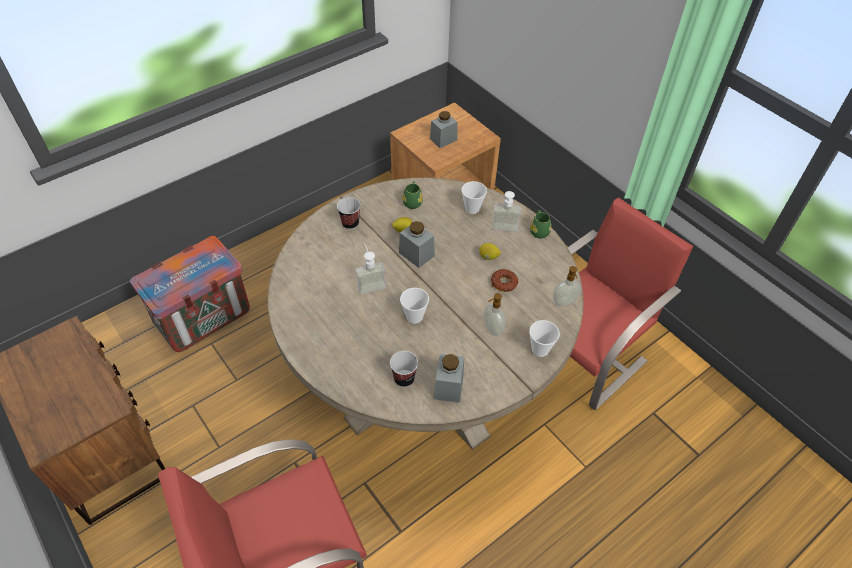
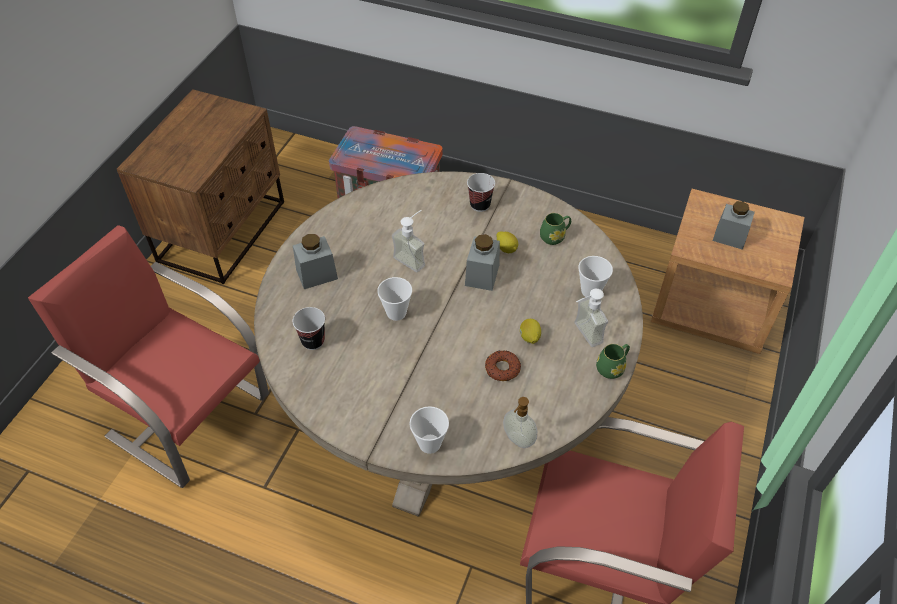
camera: 60 degrees right, 0 degrees up
grey jar [434,354,464,403] -> grey jar moved to [293,234,338,289]
soap dispenser [484,293,506,336] -> none

